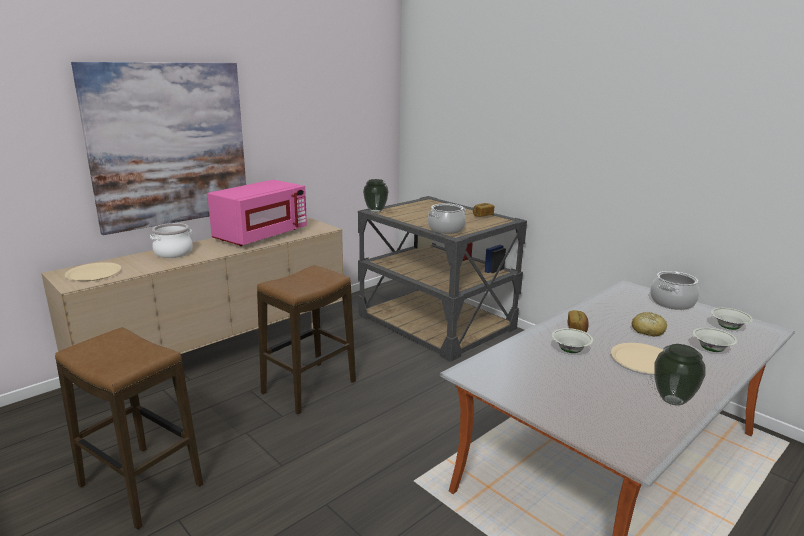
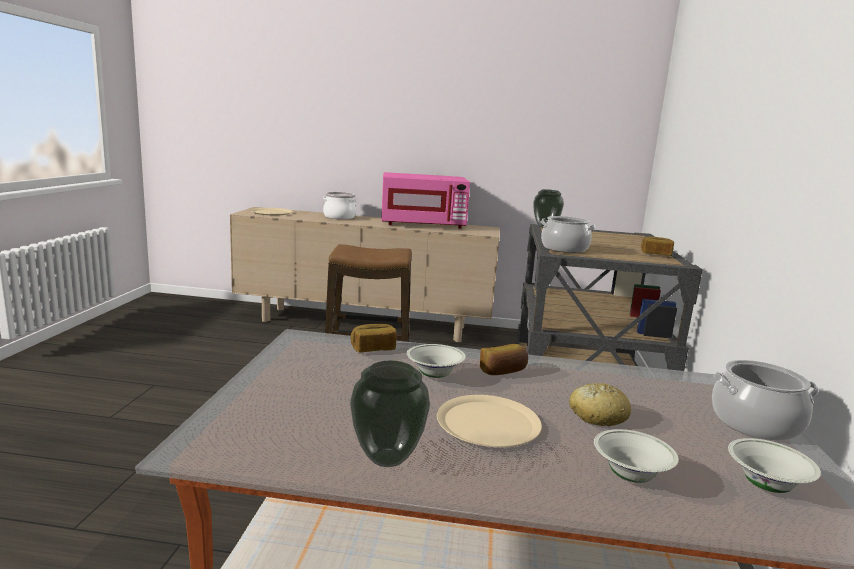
camera: 50 degrees right, 5 degrees down
stool [55,327,203,530] -> none
picture [71,62,246,235] -> none
none -> bread [350,324,397,353]

